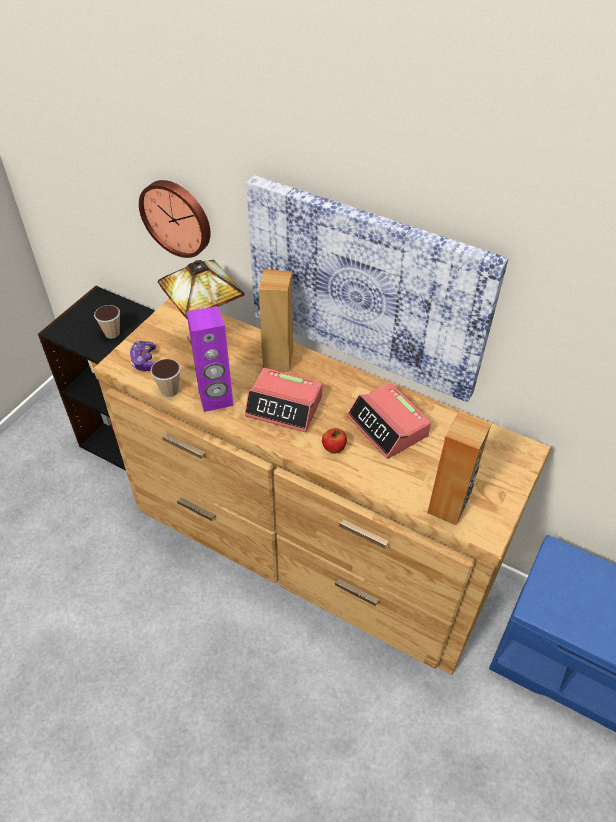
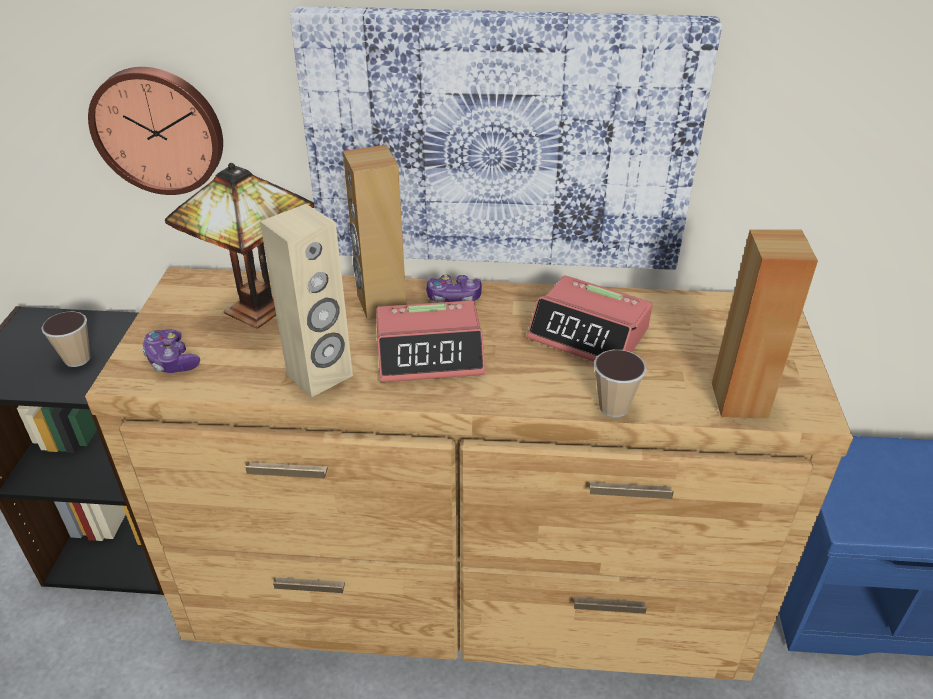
camera: 25 degrees left, 10 degrees down
cup [150,359,181,397] -> cup moved to [594,350,647,417]
purple speaker [186,306,234,412] -> beige speaker [260,204,353,397]
apple [322,428,347,453] -> none
none -> game controller [426,275,482,303]

